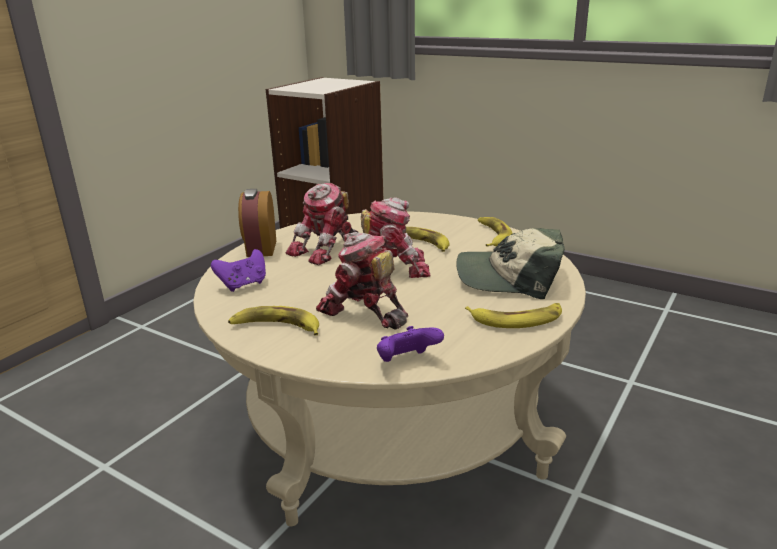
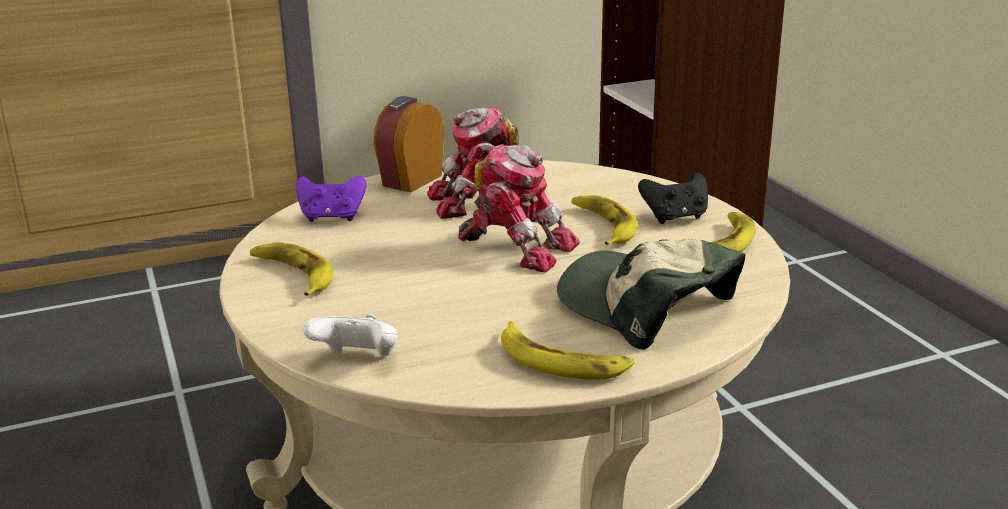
camera: 35 degrees right, 0 degrees up
toy robot [316,232,408,330] -> none
purple game controller [377,326,444,362] -> white game controller [303,314,397,356]
none -> black game controller [638,172,708,224]

